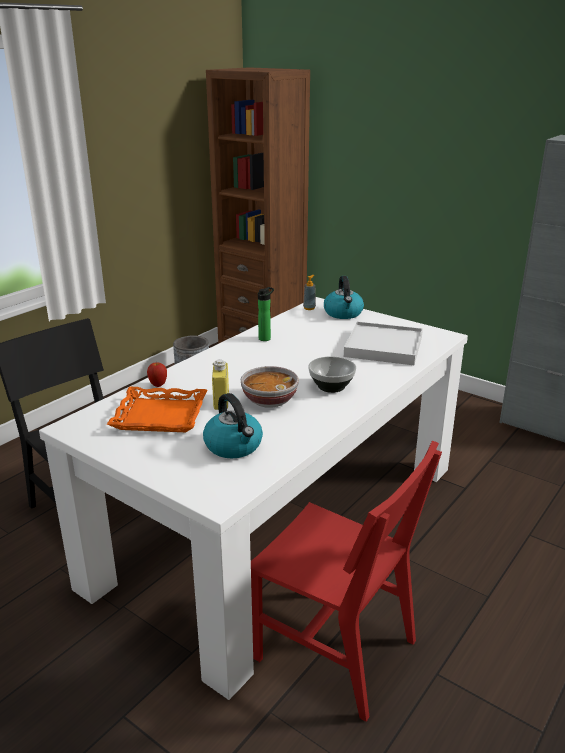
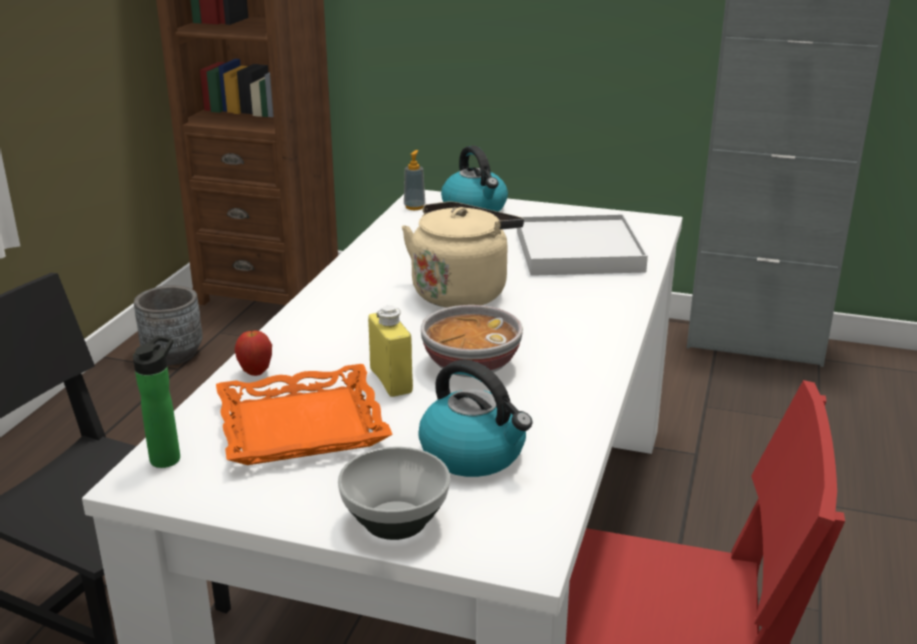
camera: 20 degrees left, 0 degrees up
bottle [258,287,274,341] -> bottle moved to [133,336,180,468]
bowl [308,356,356,393] -> bowl moved to [338,447,450,540]
none -> beige kettle [402,201,524,308]

